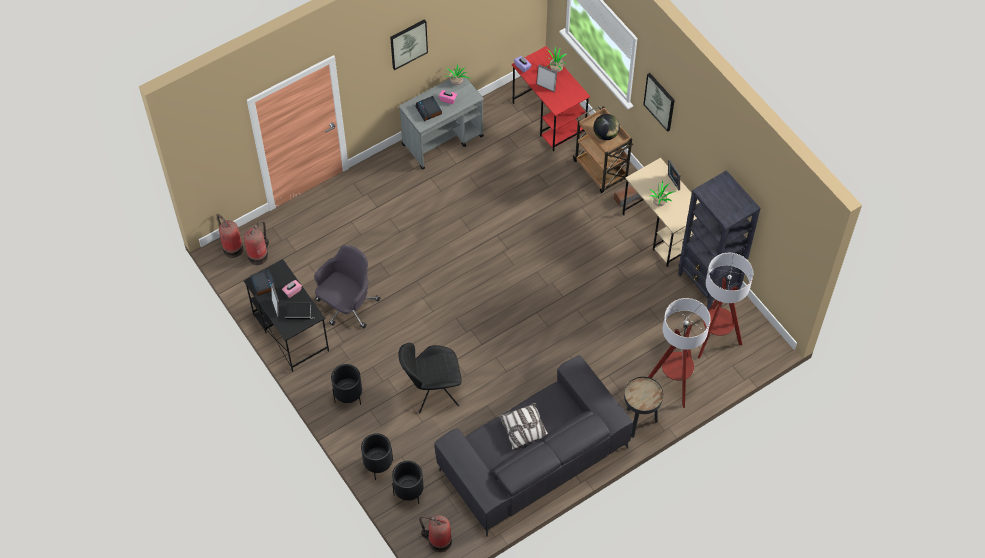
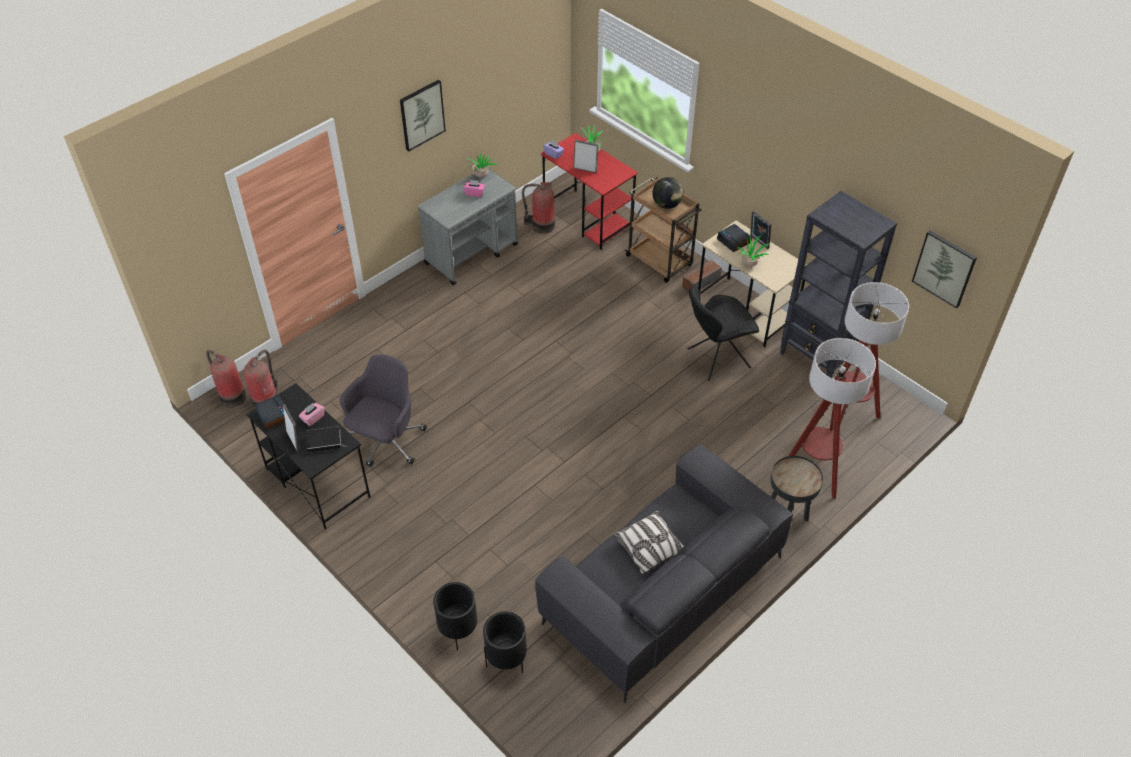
camera: 10 degrees left, 10 degrees down
black planter [331,364,362,405] -> none
black chair [398,343,461,414] -> black chair moved to [688,287,759,381]
alarm clock [415,96,442,121] -> alarm clock moved to [717,224,752,252]
fire extinguisher [419,515,452,552] -> fire extinguisher moved to [522,182,555,234]
picture [643,73,675,132] -> picture moved to [912,230,977,308]

